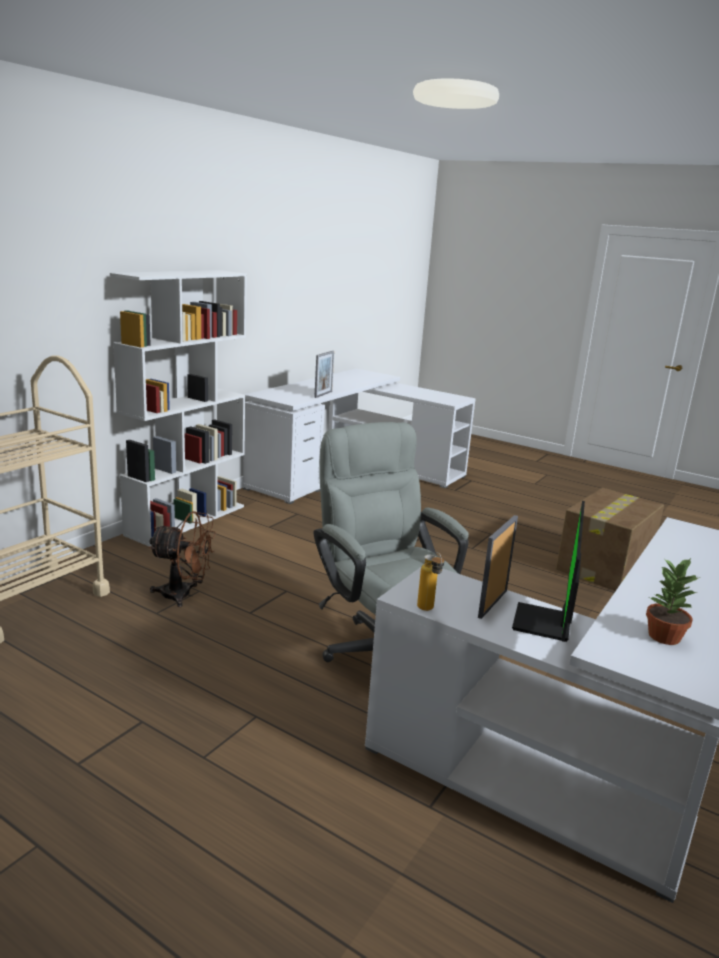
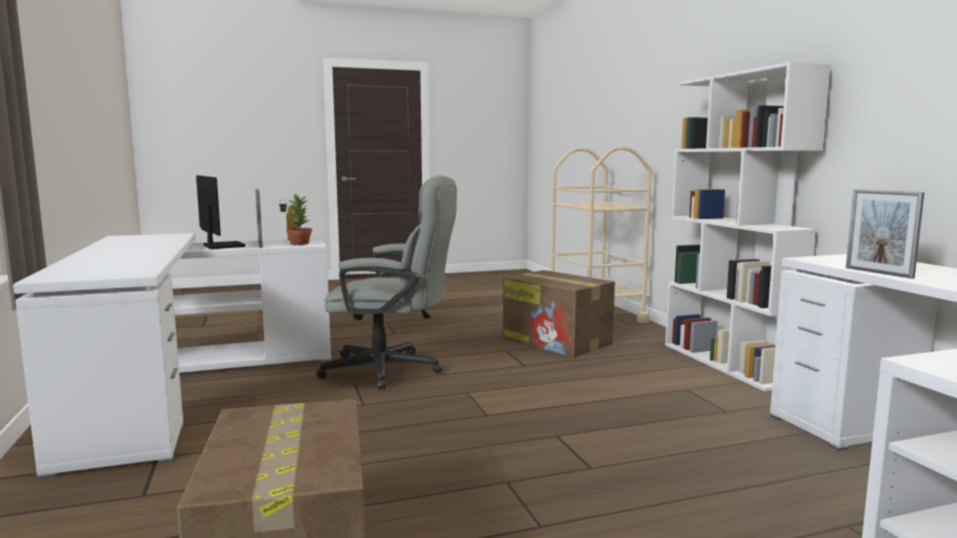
camera: 130 degrees right, 10 degrees down
brown fan [148,511,216,607] -> cardboard box [503,270,615,357]
potted plant [646,558,700,645] -> potted plant moved to [286,193,312,245]

